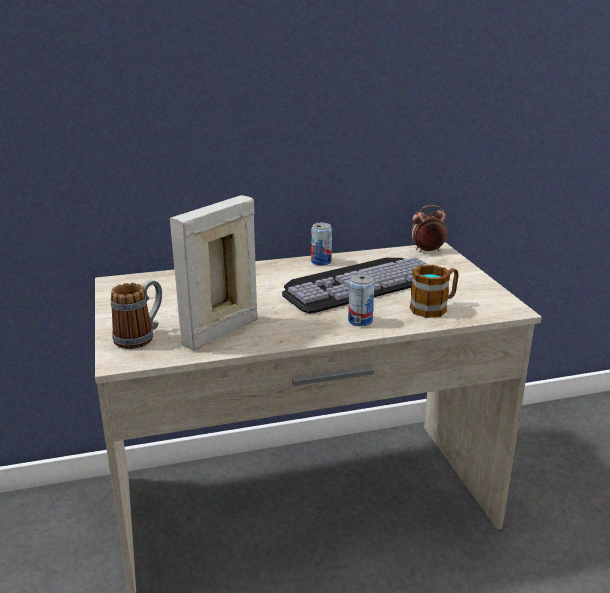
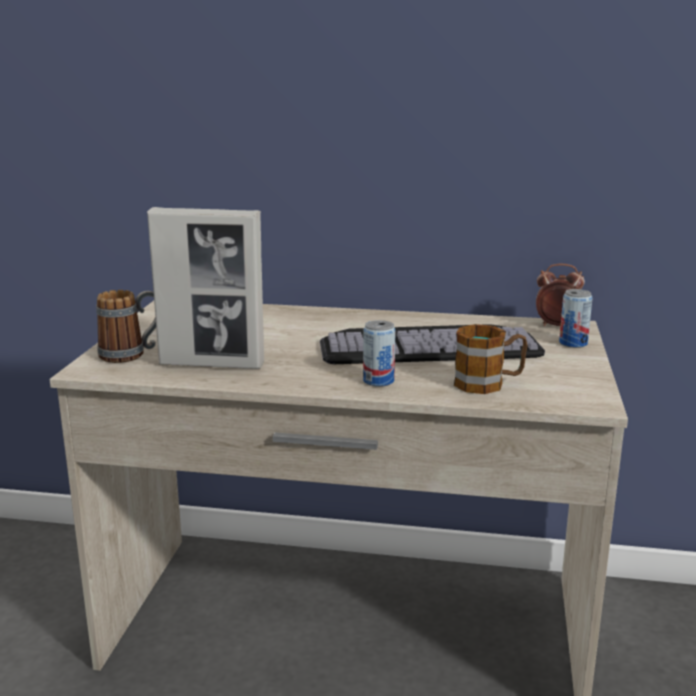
camera: 25 degrees right, 5 degrees down
picture frame [170,195,258,351] -> picture frame turned 150 degrees counterclockwise [147,207,264,369]
can [311,223,332,266] -> can moved to [559,289,593,348]

